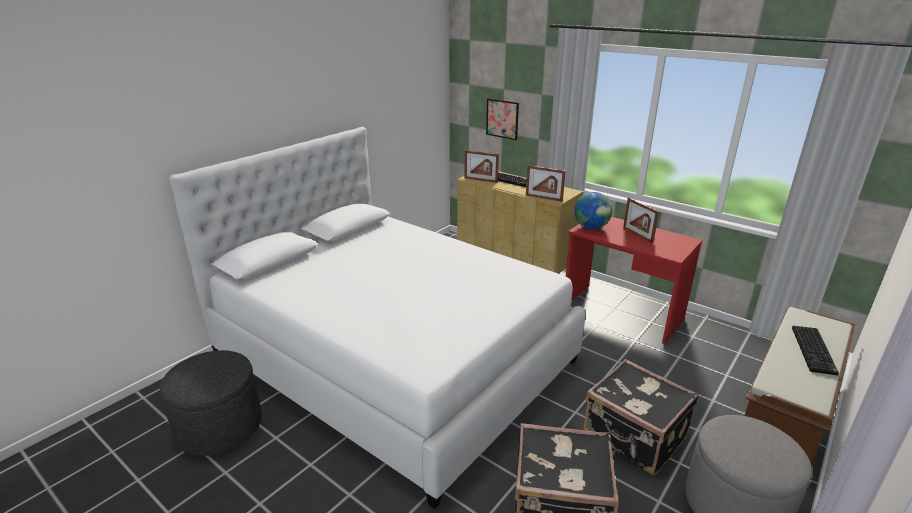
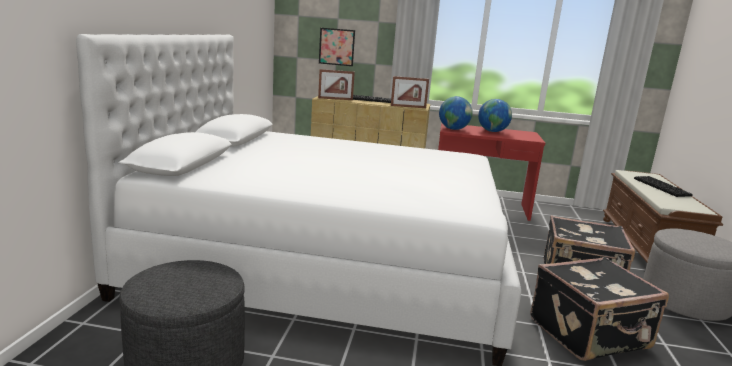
camera: 30 degrees left, 10 degrees down
picture frame [623,198,659,243] -> globe [478,99,512,132]

